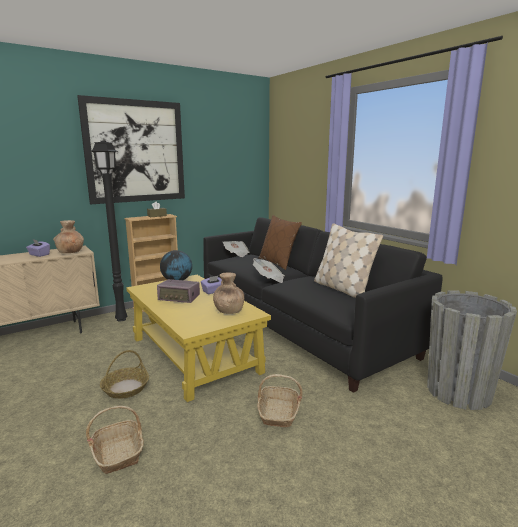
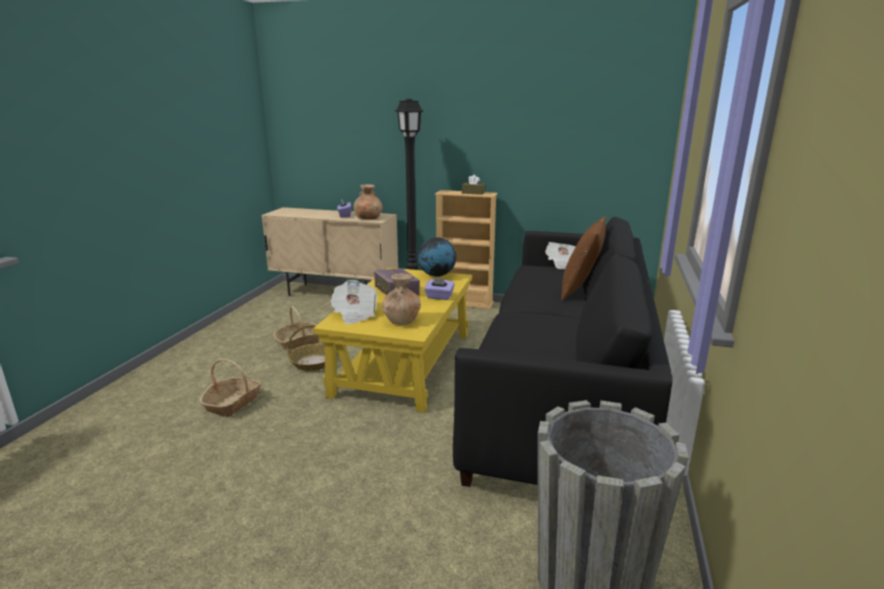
camera: 50 degrees right, 5 degrees up
picture [77,95,185,204] -> none
newspaper [253,258,285,283] -> newspaper moved to [330,280,377,324]
basket [257,374,303,427] -> basket moved to [273,306,319,350]
beige pillow [314,223,383,298] -> none

